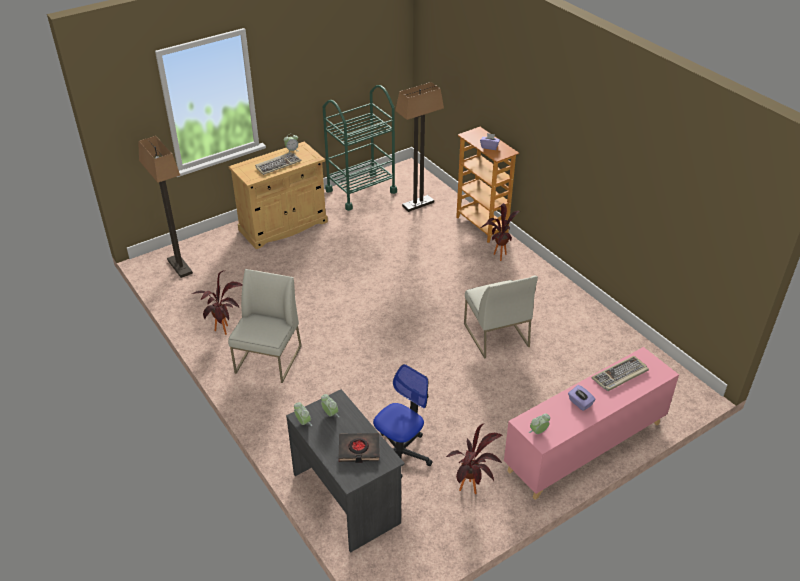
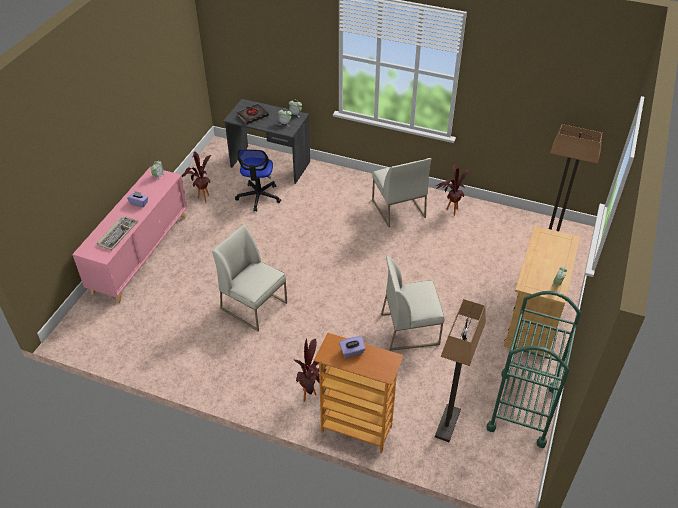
camera: 145 degrees right, 5 degrees up
keyboard [255,152,302,175] -> none
none -> white chair [381,256,445,351]

